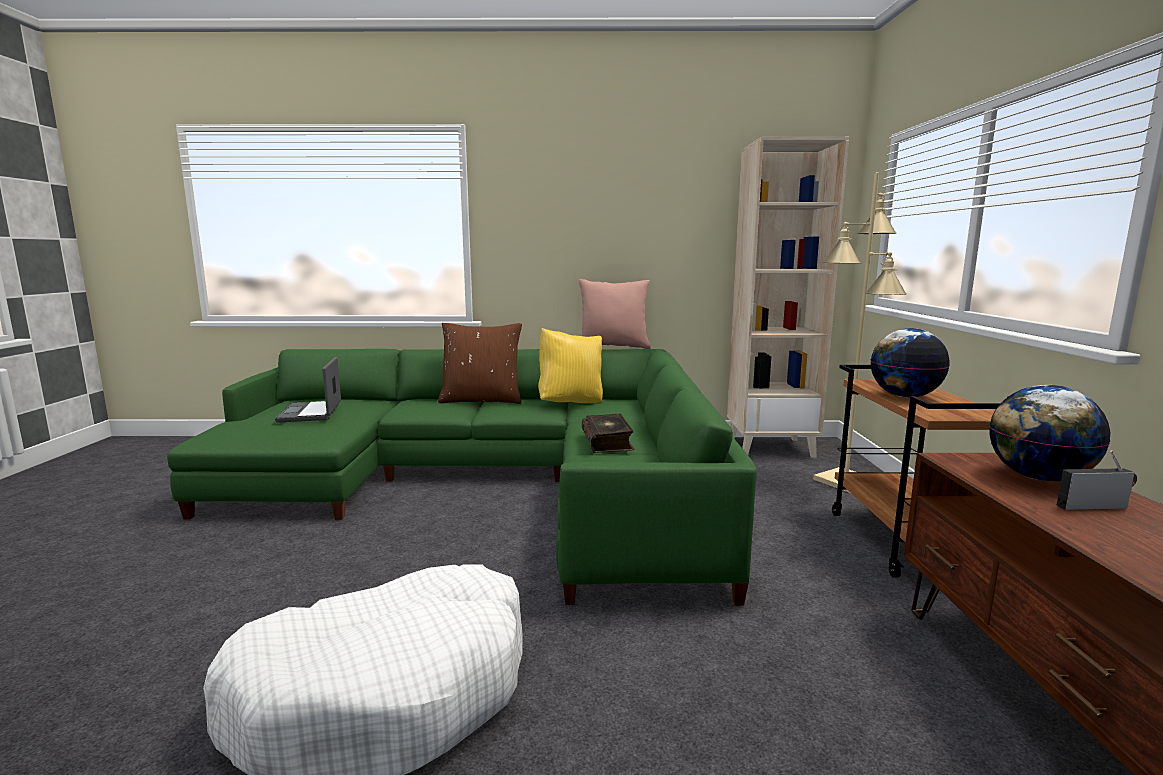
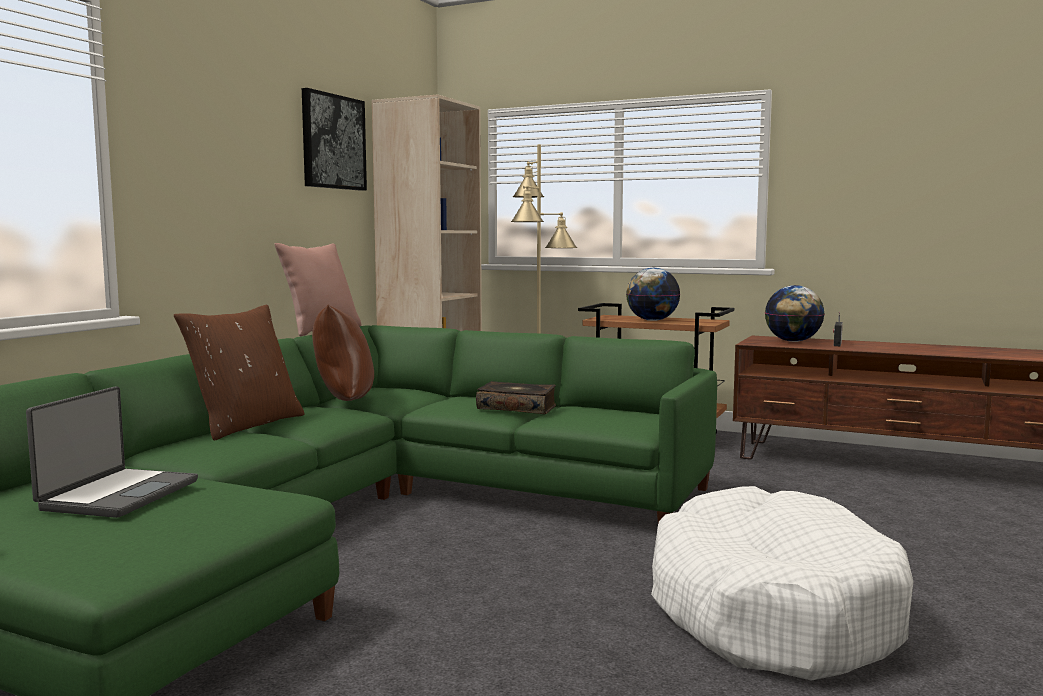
camera: 65 degrees left, 5 degrees down
laptop [275,357,341,423] -> laptop turned 90 degrees counterclockwise [26,386,198,518]
yellow pillow [538,328,603,403] -> brown pillow [312,305,374,401]
none -> picture [302,88,367,191]

